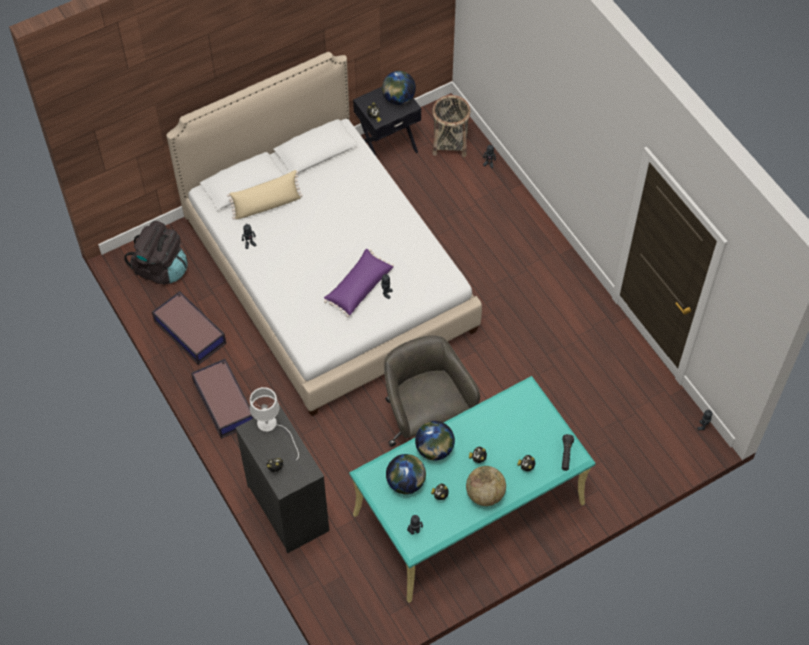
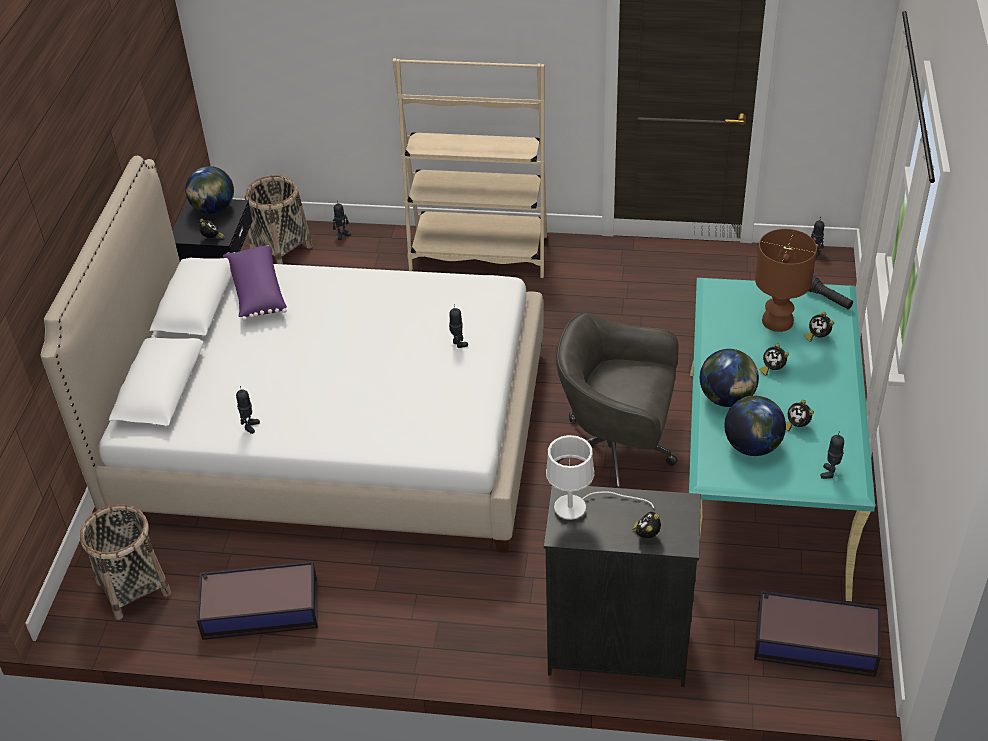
camera: 50 degrees left, 15 degrees down
black backpack [124,221,188,285] -> basket [80,504,171,620]
storage box [191,359,254,439] -> storage box moved to [754,591,881,677]
beige pillow [227,170,303,219] -> none
purple pillow [324,249,394,317] -> purple pillow moved to [223,245,287,321]
globe [466,466,506,506] -> none
none -> beige bookcase [392,58,547,278]
none -> brown table lamp [755,229,817,332]

